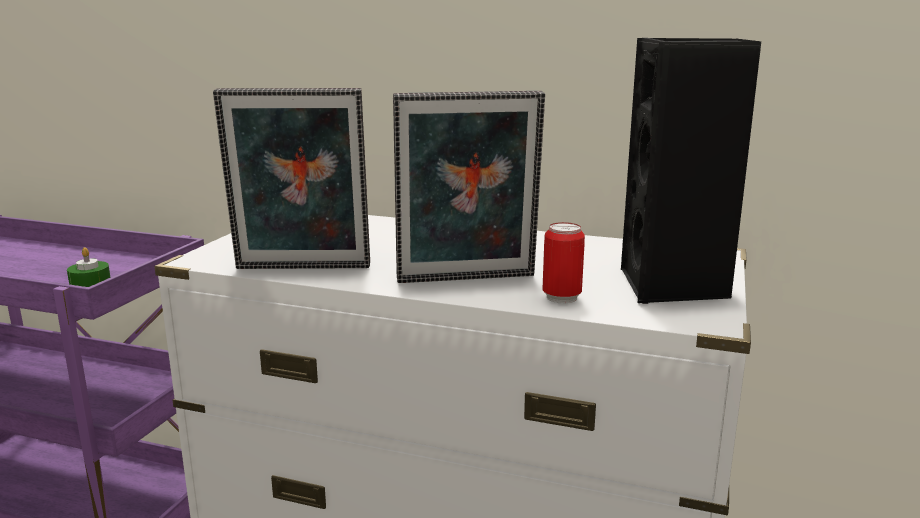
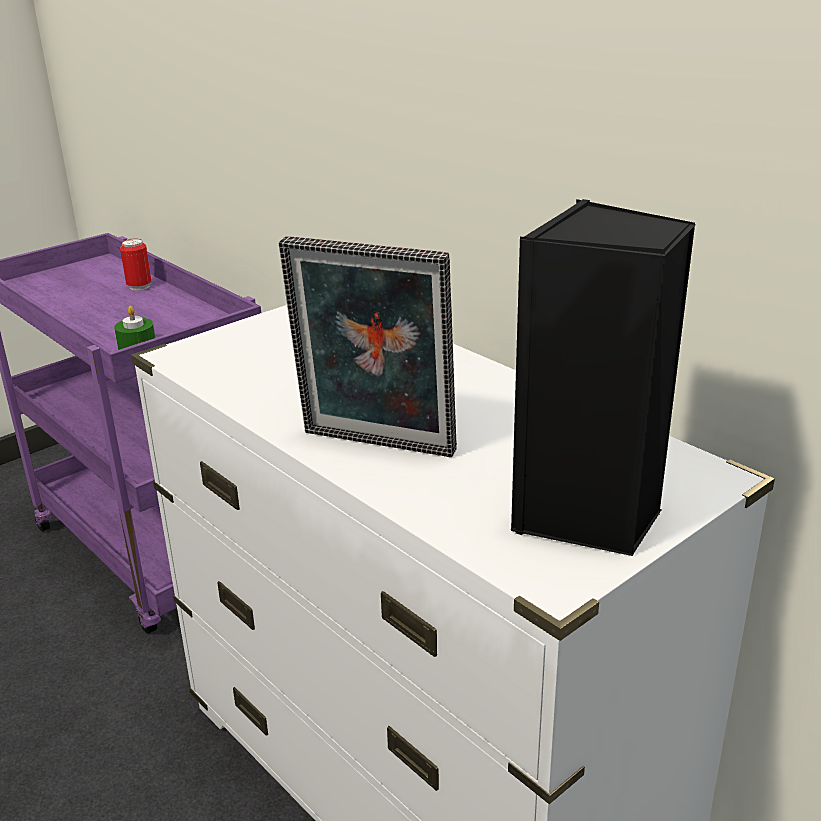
camera: 30 degrees right, 10 degrees up
picture frame [213,88,370,269] -> none
can [542,222,585,303] -> can moved to [120,239,151,291]

